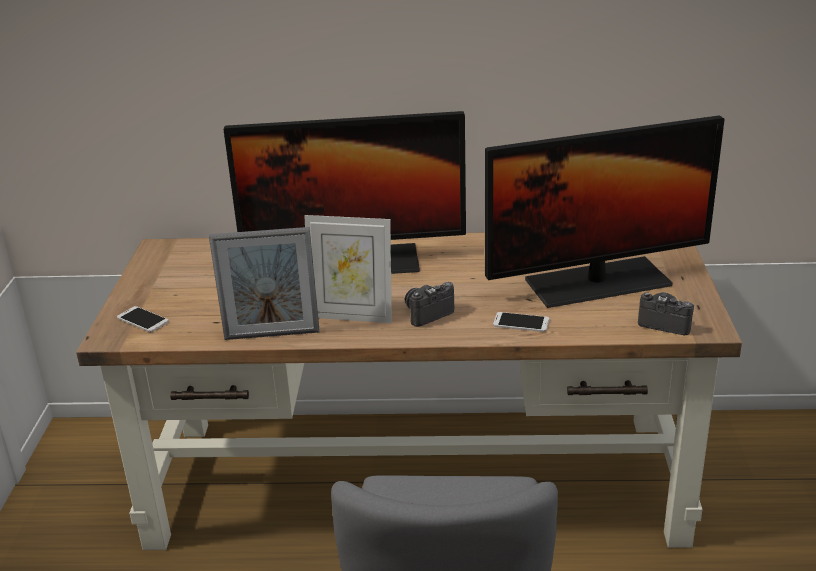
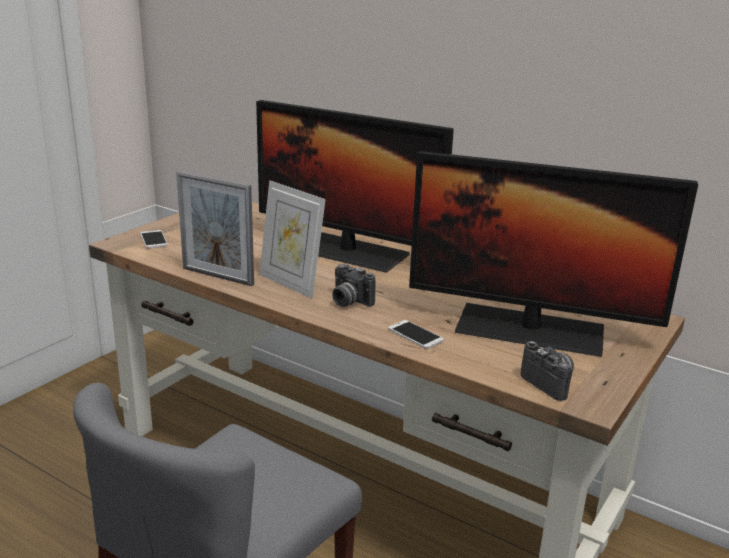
camera: 30 degrees right, 5 degrees down
camera [405,282,454,327] -> camera turned 135 degrees counterclockwise [332,264,376,307]

